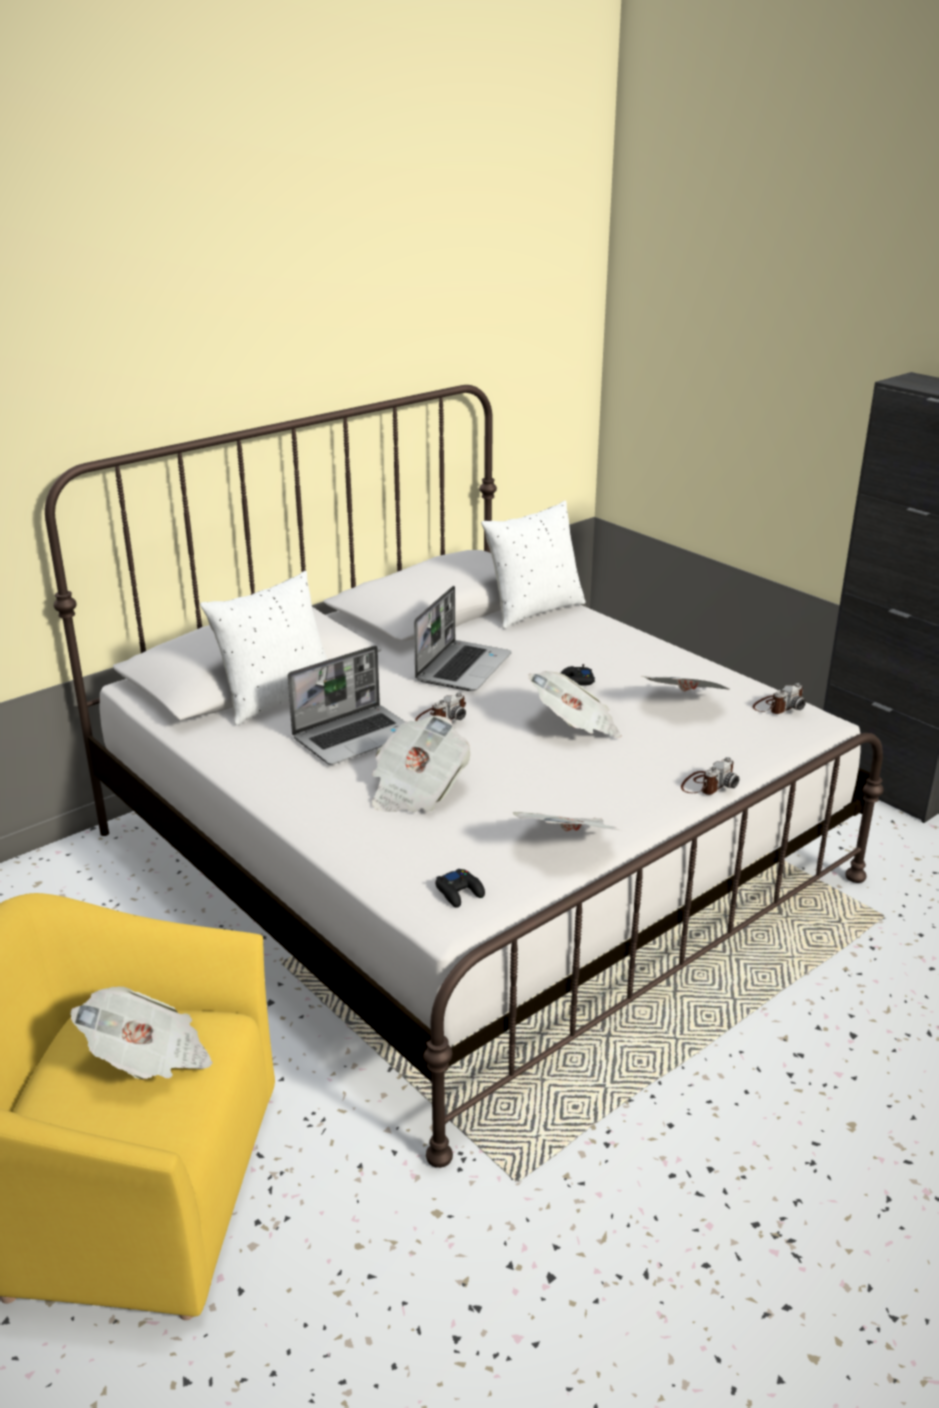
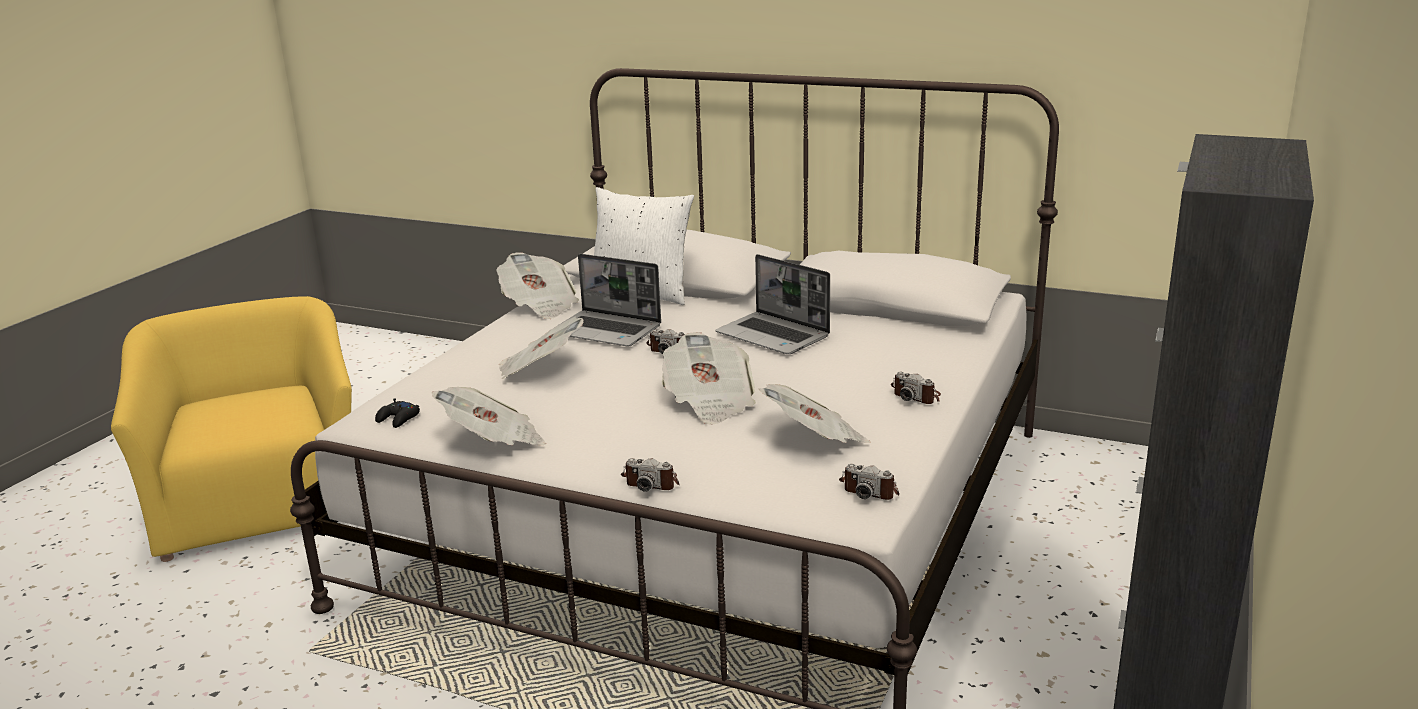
camera: 65 degrees right, 5 degrees down
newspaper [70,986,213,1080] -> newspaper moved to [496,252,579,319]
laptop [414,585,512,691] -> laptop turned 45 degrees clockwise [715,254,830,354]
white pillow [481,500,585,629] -> none
black game controller [561,664,595,686] -> none
none -> camera [891,372,941,404]

